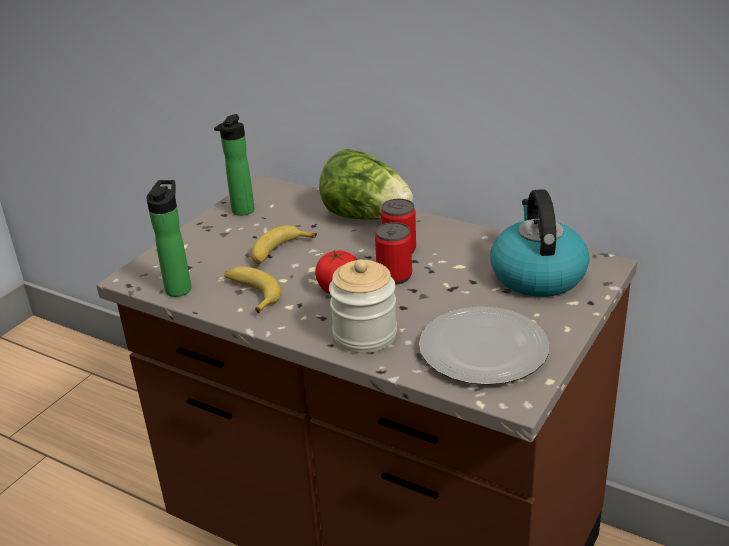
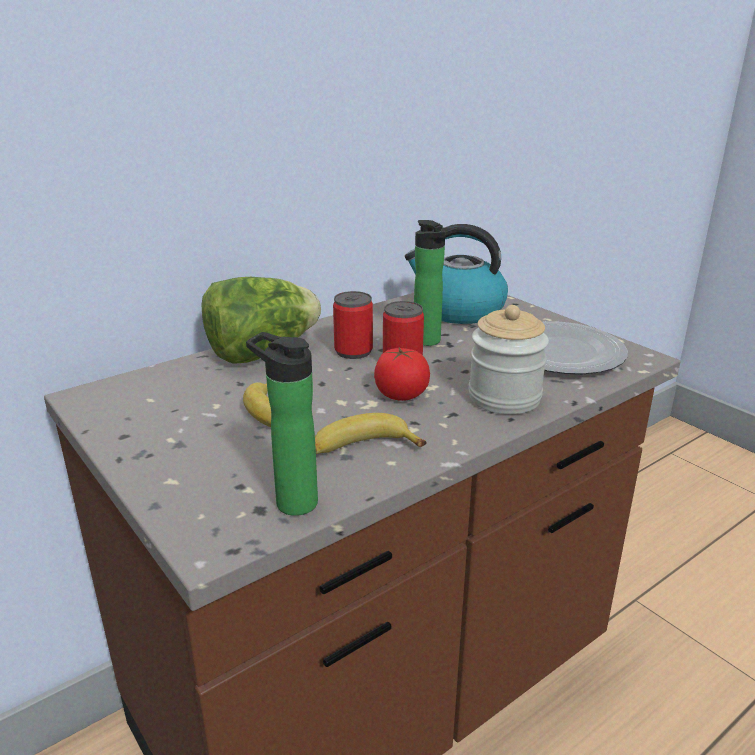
camera: 70 degrees left, 5 degrees down
bottle [214,114,255,216] -> bottle moved to [414,220,457,346]

